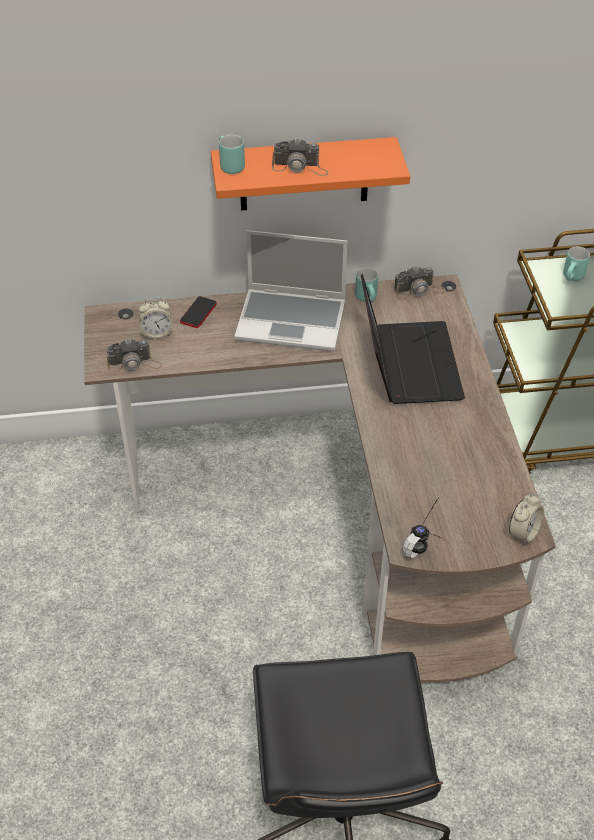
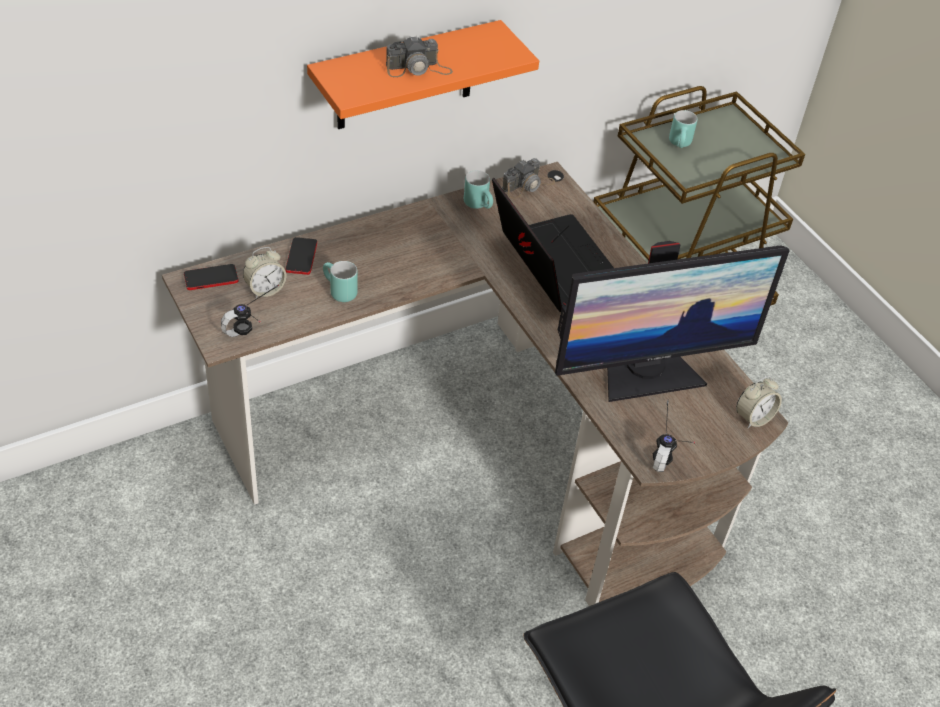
camera: 25 degrees left, 0 degrees up
camera [107,338,162,373] -> headphones [221,284,279,337]
turquoise mug [219,135,245,174] -> turquoise mug moved to [323,261,358,302]
laptop [234,230,348,351] -> none
alarm clock [509,494,544,545] -> alarm clock turned 45 degrees clockwise [736,376,782,428]
none -> phone [184,264,238,290]
none -> monitor [555,241,790,402]

